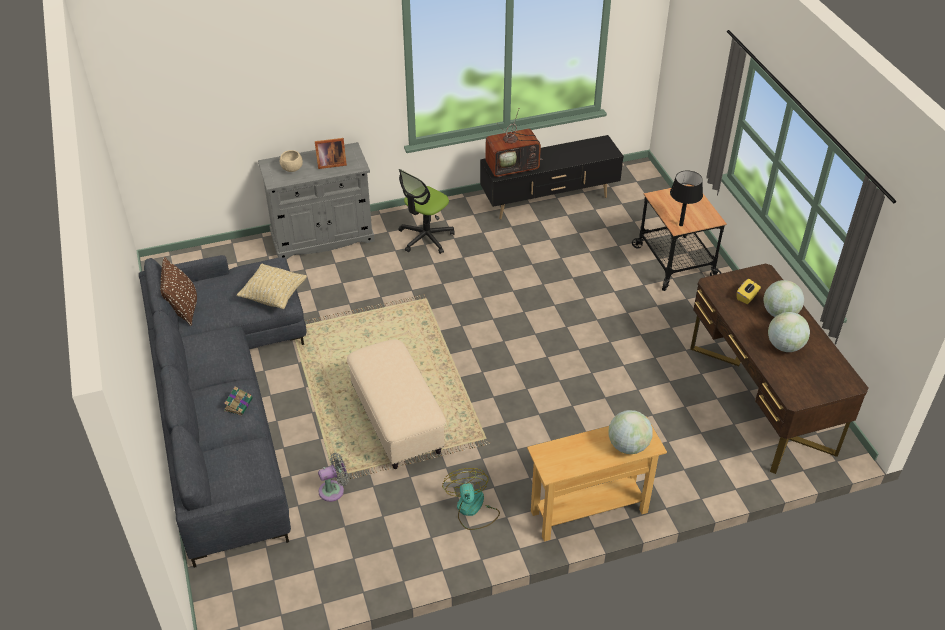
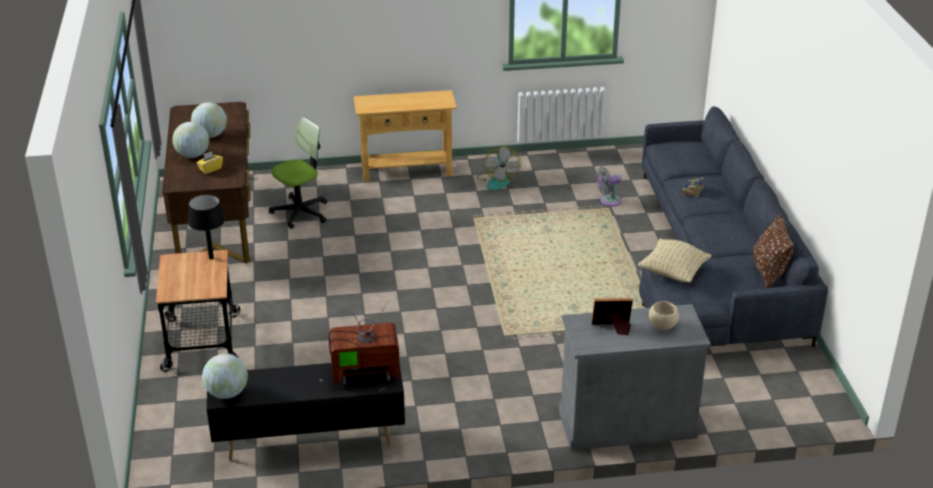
camera: 170 degrees left, 10 degrees down
beige ottoman [347,339,446,469] -> none
office chair [398,169,455,254] -> office chair moved to [269,117,327,229]
globe [608,410,653,454] -> globe moved to [202,354,248,399]

